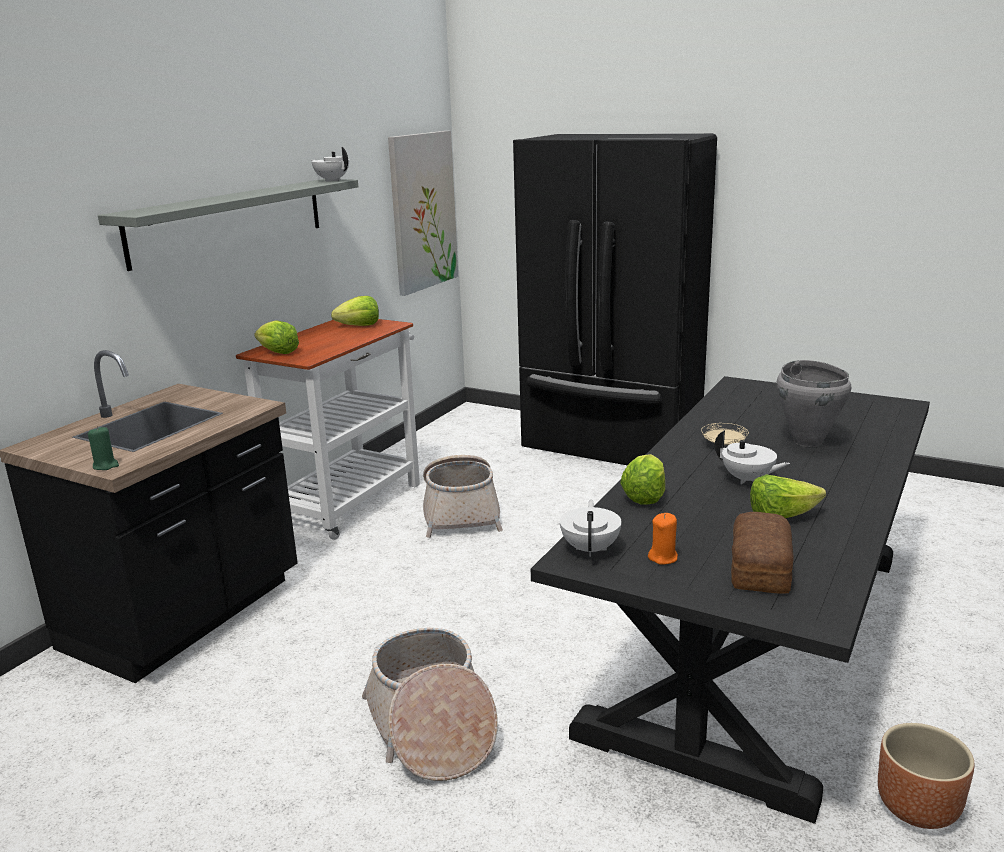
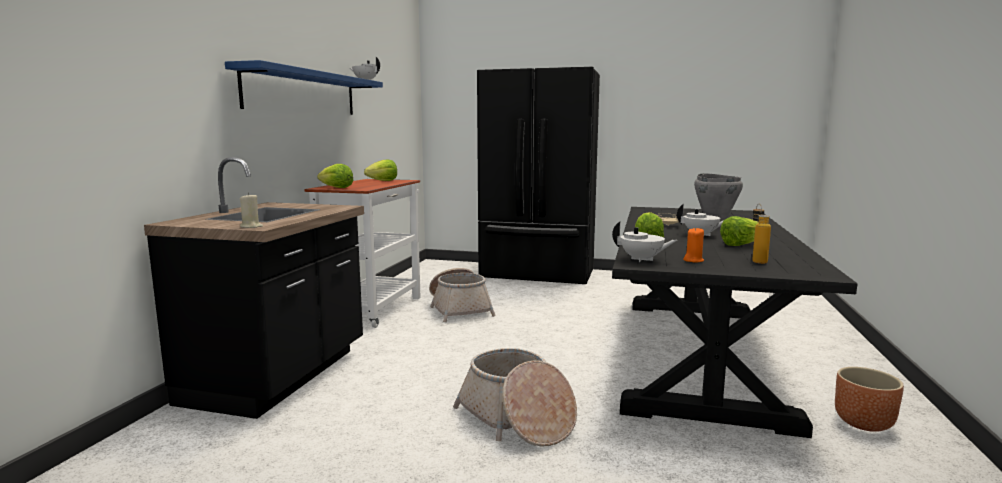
camera: 15 degrees left, 10 degrees down
green candle [88,426,119,470] -> beige candle [240,193,263,228]
grey shelf [98,179,358,271] -> blue shelf [225,60,383,115]
picture [388,131,458,296] -> none
white teapot [560,500,622,557] -> white teapot turned 120 degrees clockwise [612,222,677,262]
bread [731,512,793,594] -> bottle [752,203,771,264]

